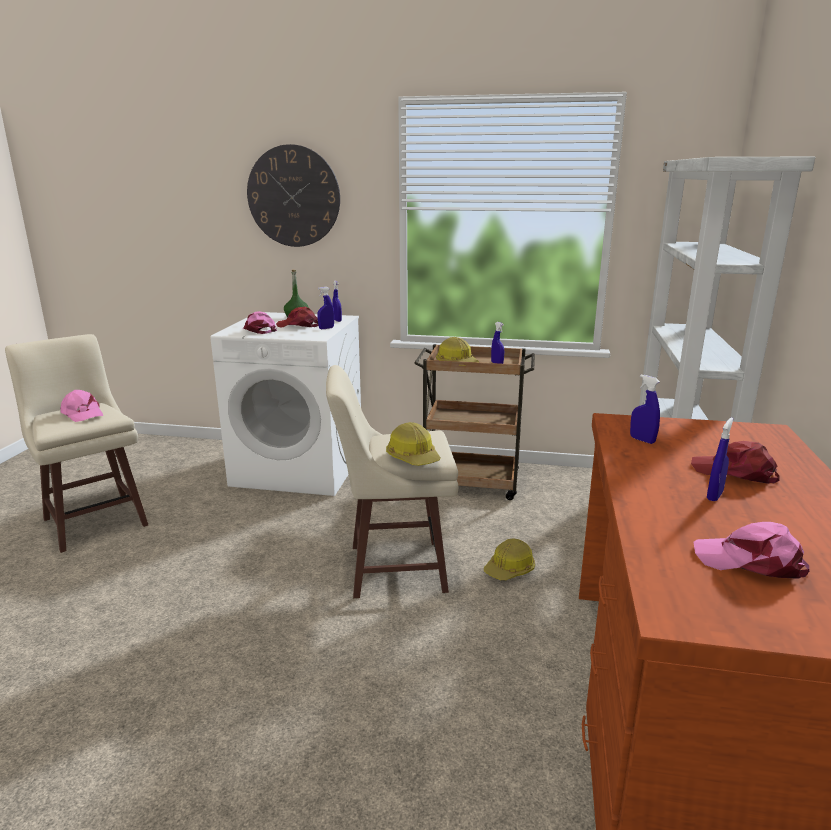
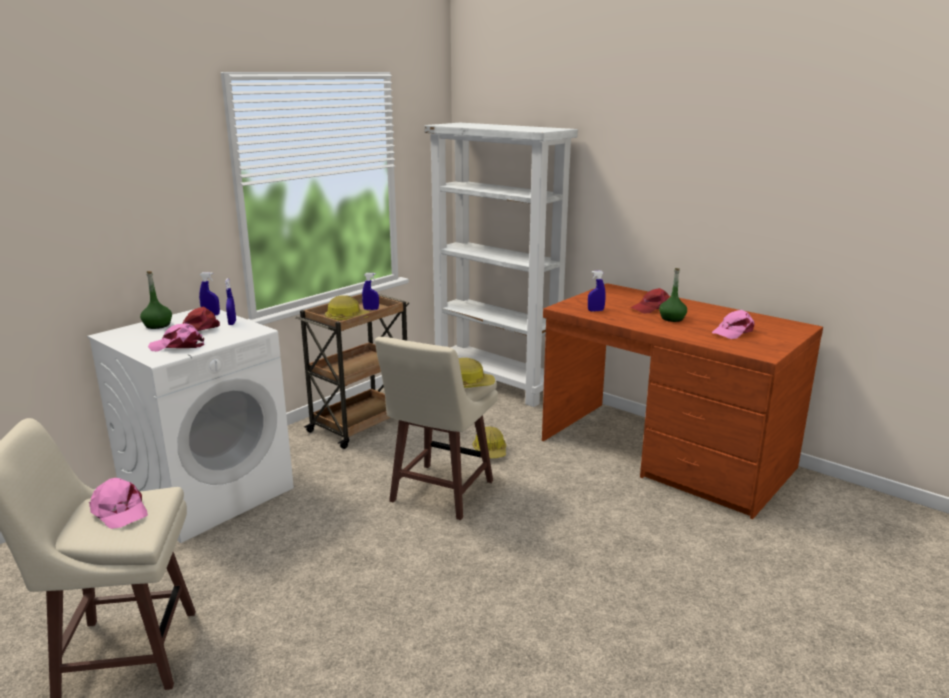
camera: 60 degrees left, 0 degrees up
pink cap [60,390,103,422] -> pink cap turned 60 degrees clockwise [89,478,148,529]
wall clock [247,144,340,247] -> none
blue spray bottle [707,418,733,501] -> green bottle [659,268,687,322]

